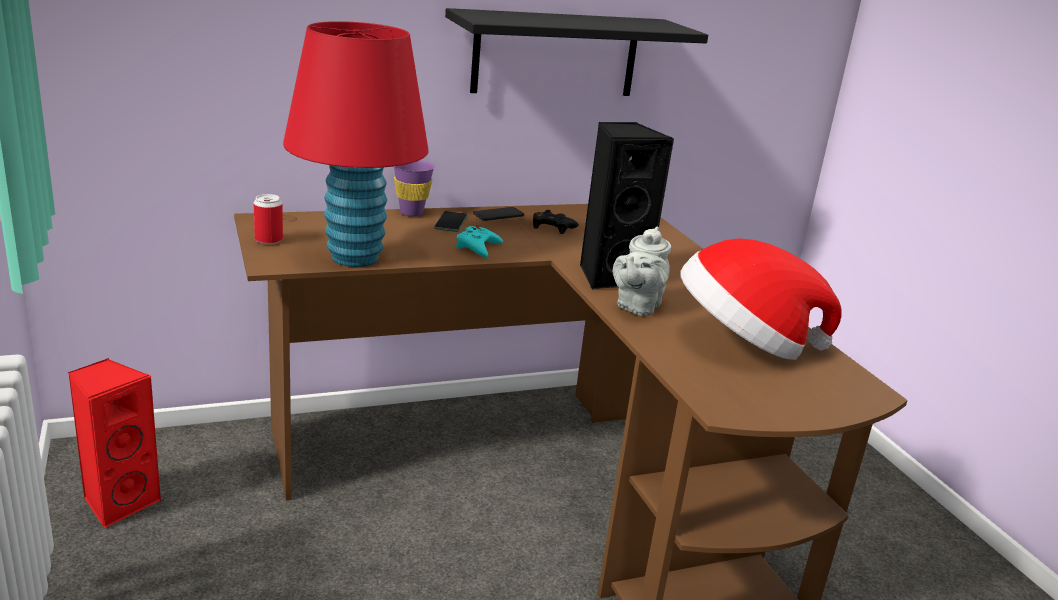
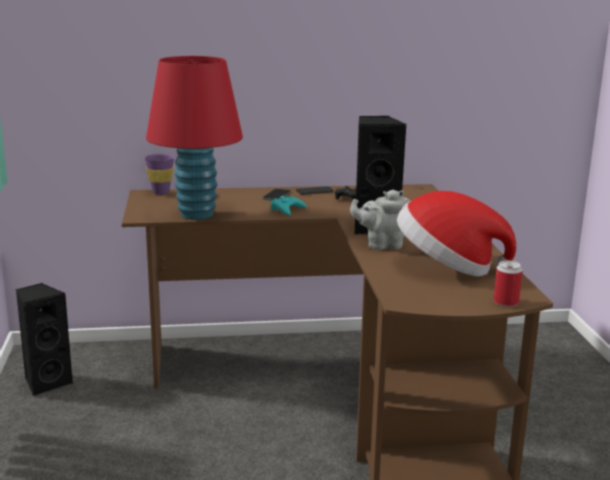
camera: 15 degrees right, 5 degrees down
red speaker [67,358,162,528] -> black speaker [16,283,74,396]
can [254,194,283,244] -> can moved to [493,261,523,307]
purple cup [394,160,435,217] -> purple cup moved to [144,154,175,195]
black shelf [445,8,708,96] -> none
grey teapot [613,227,671,316] -> grey teapot turned 45 degrees clockwise [350,190,410,250]

